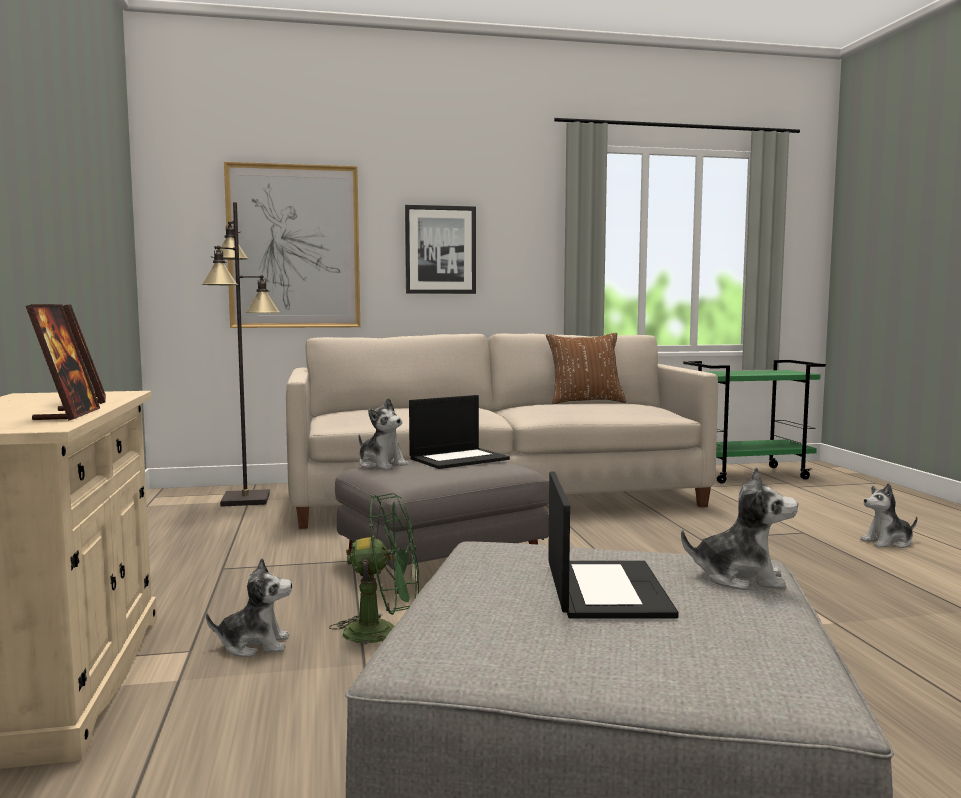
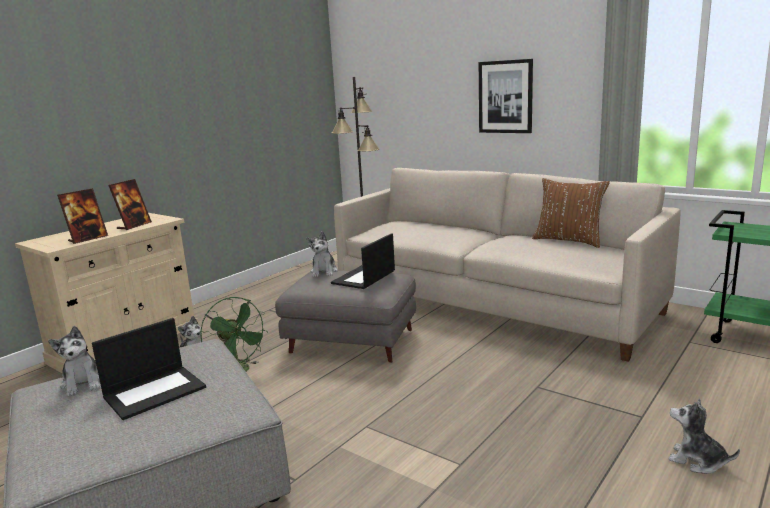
camera: 50 degrees right, 10 degrees up
picture [224,162,360,328] -> none
laptop [409,395,510,469] -> laptop turned 105 degrees clockwise [331,233,395,289]
plush toy [681,466,798,590] -> plush toy moved to [48,326,100,396]

